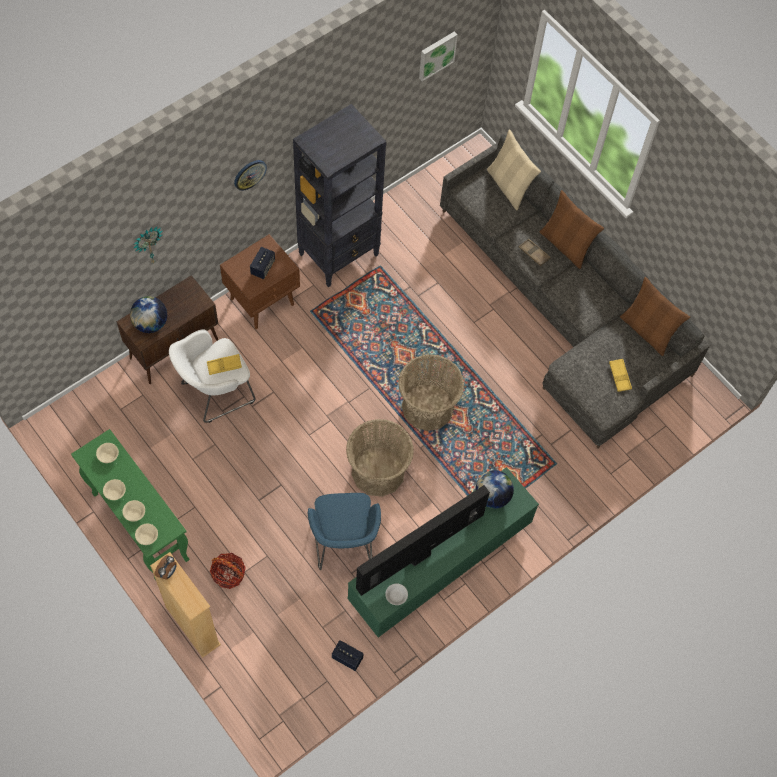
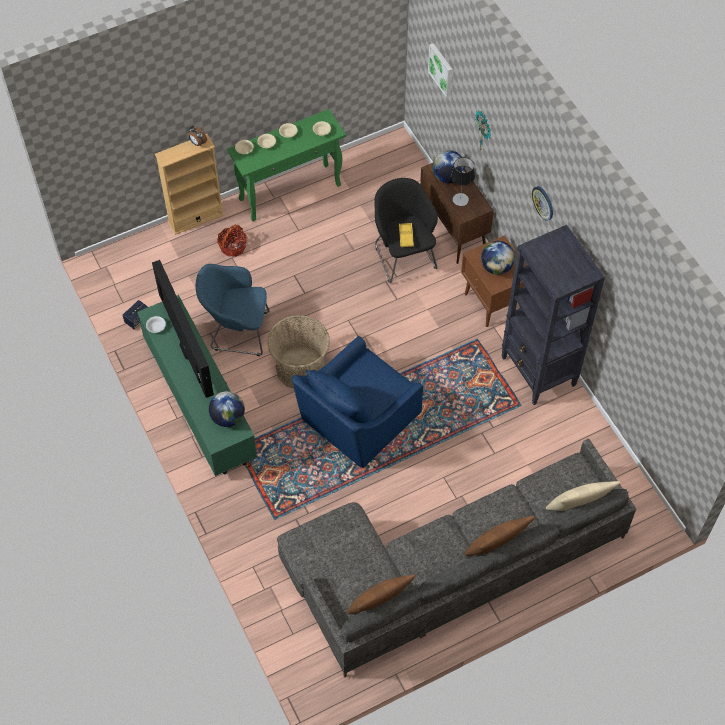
camera: 105 degrees right, 5 degrees down
white armchair [169,329,256,423] -> black armchair [374,178,438,283]
speaker [250,247,275,279] -> globe [481,241,515,275]
basket [398,354,464,431] -> blue armchair [292,336,423,468]
picture [419,31,458,82] -> picture moved to [428,43,452,97]
brown tray [519,238,551,266] -> none
yellow tray [609,359,632,392] -> none
none -> table lamp [451,157,475,206]

